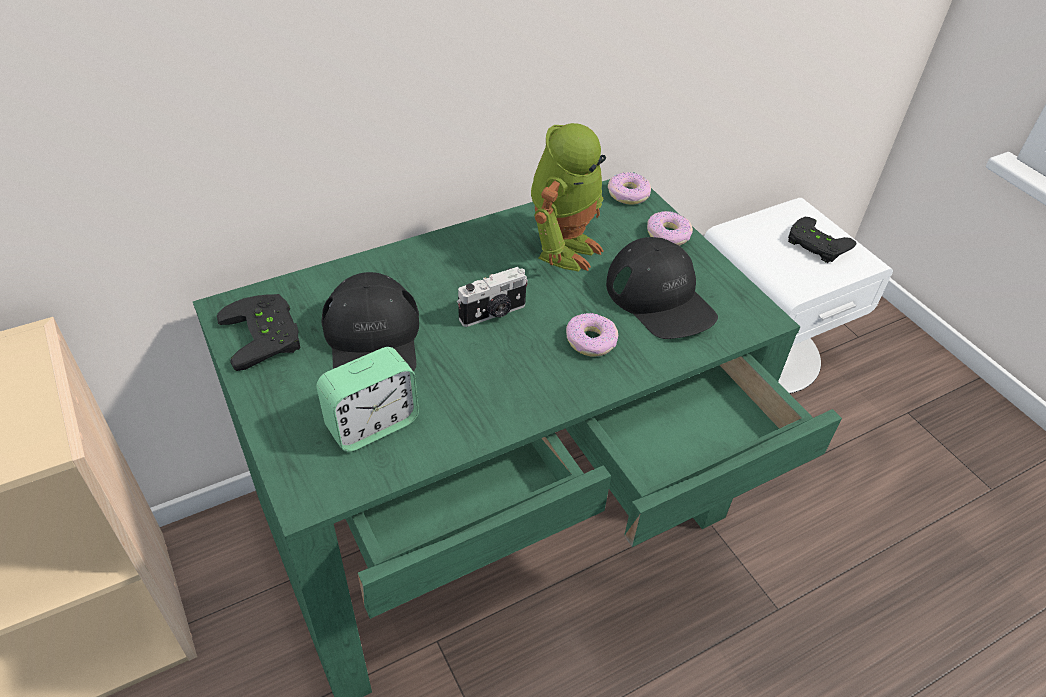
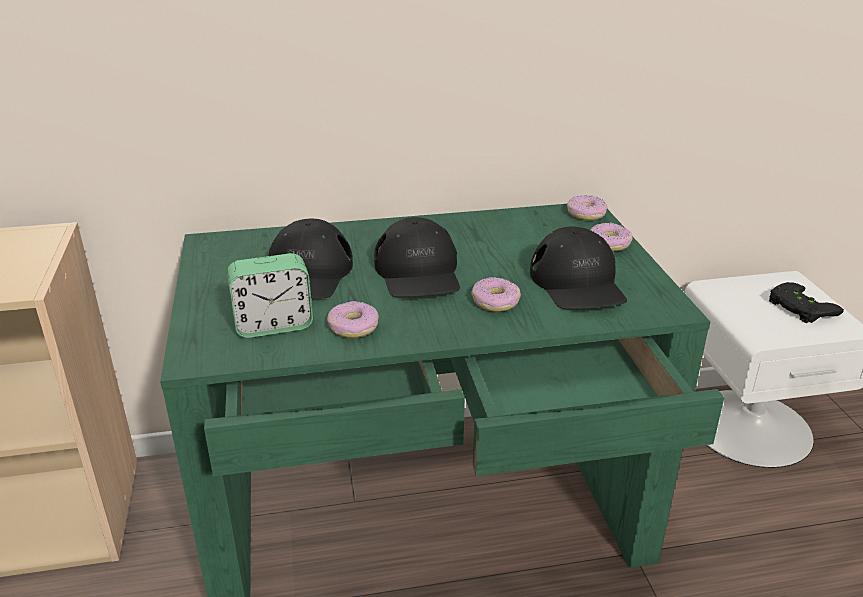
camera: 20 degrees right, 15 degrees down
black game controller [217,294,301,371] -> none
camera [457,267,528,327] -> black cap [374,217,460,297]
toy robot [531,123,606,272] -> none
none -> donut [327,301,379,338]

